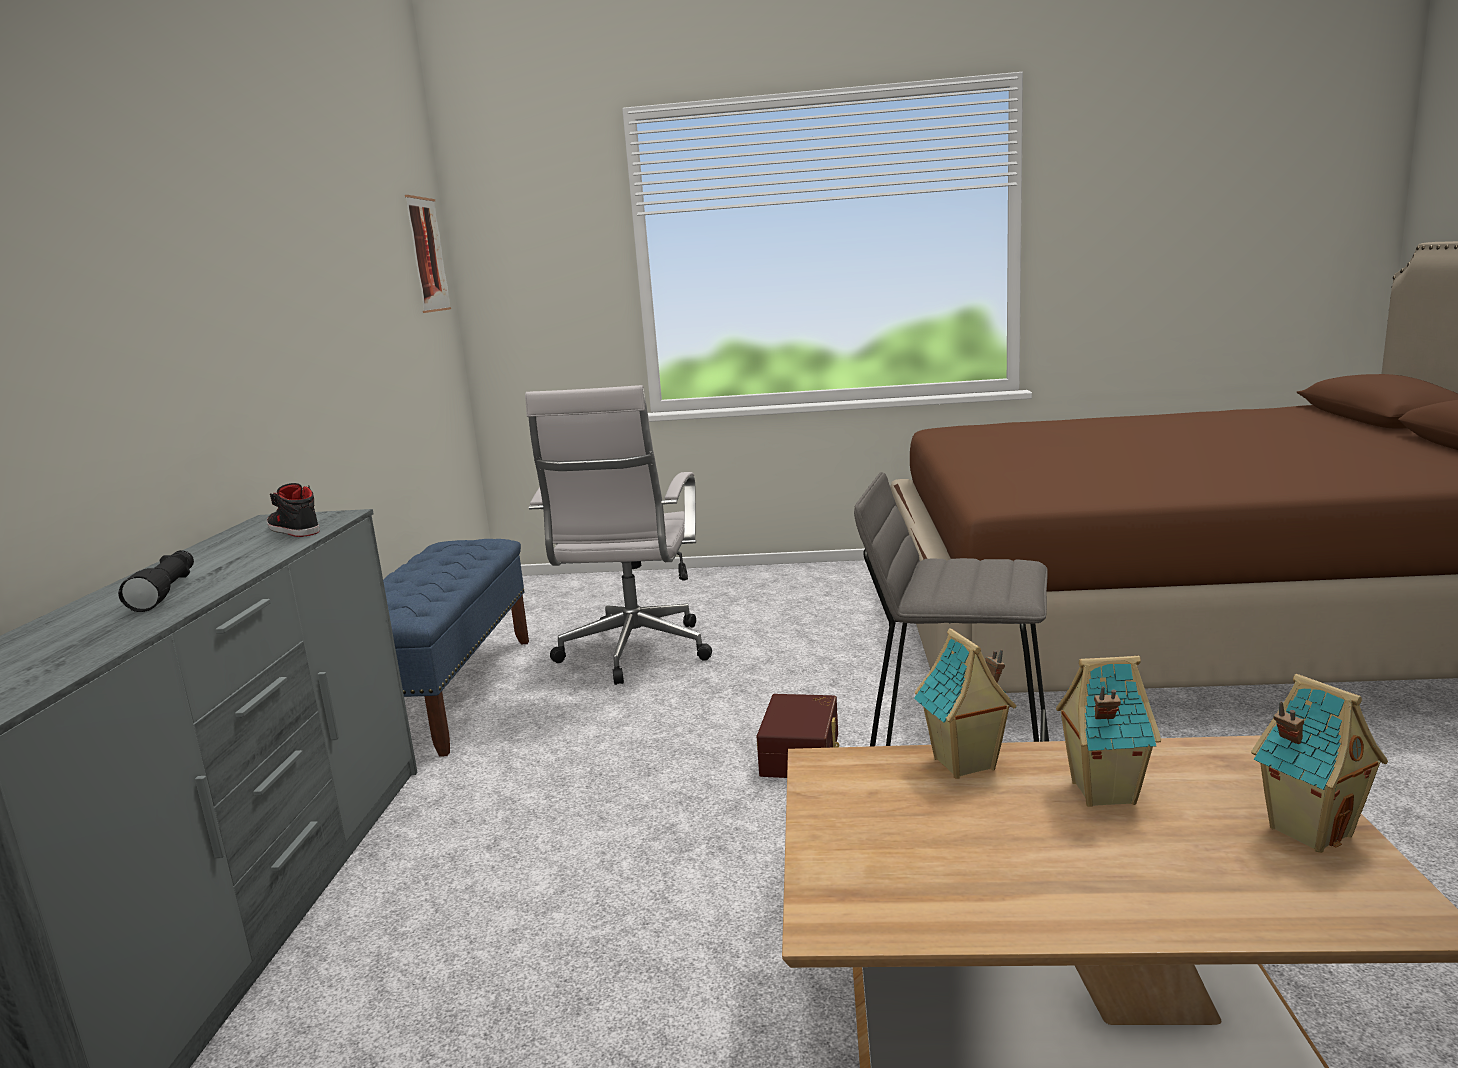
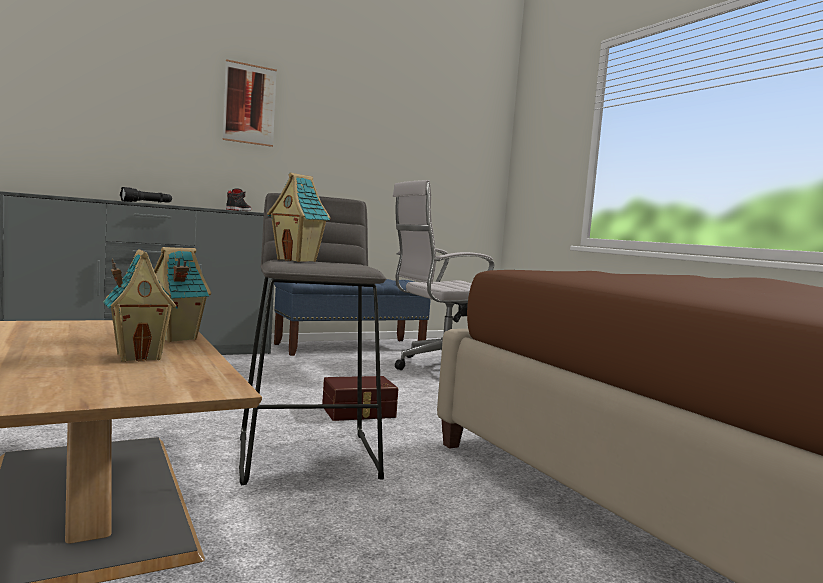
camera: 55 degrees right, 10 degrees down
picture [405,195,451,313] -> picture moved to [223,59,277,147]
toy house [1251,674,1388,853] -> toy house moved to [267,172,331,262]

